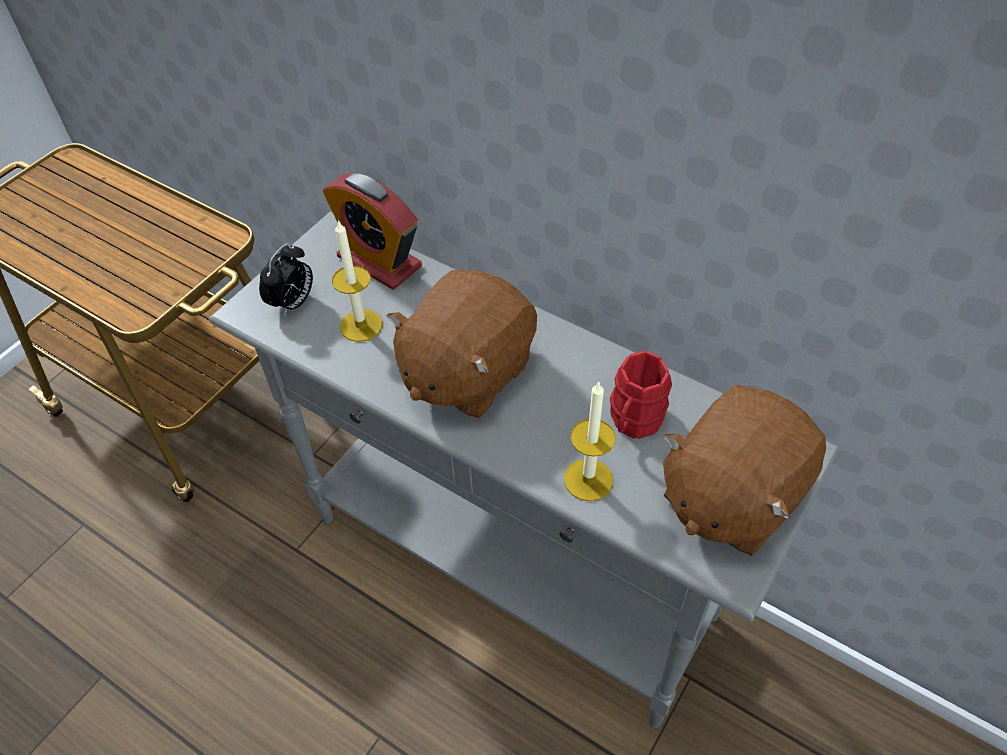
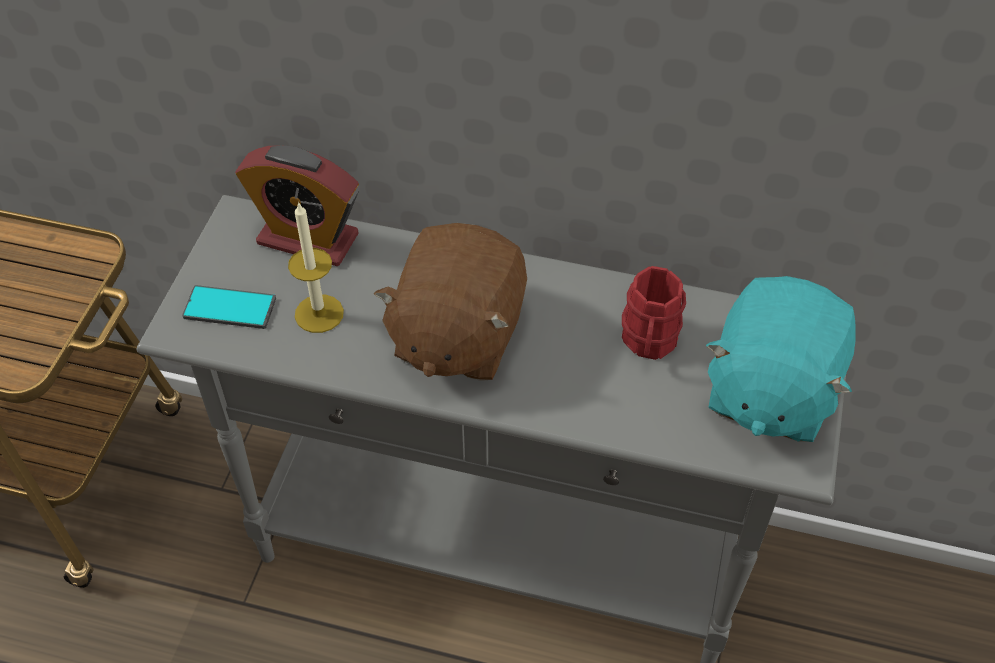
camera: 20 degrees left, 0 degrees up
alarm clock [259,243,313,316] -> phone [182,285,276,329]
candle [564,382,616,501] -> none
brown plush toy [663,385,826,556] -> turquoise plush toy [706,276,856,442]

